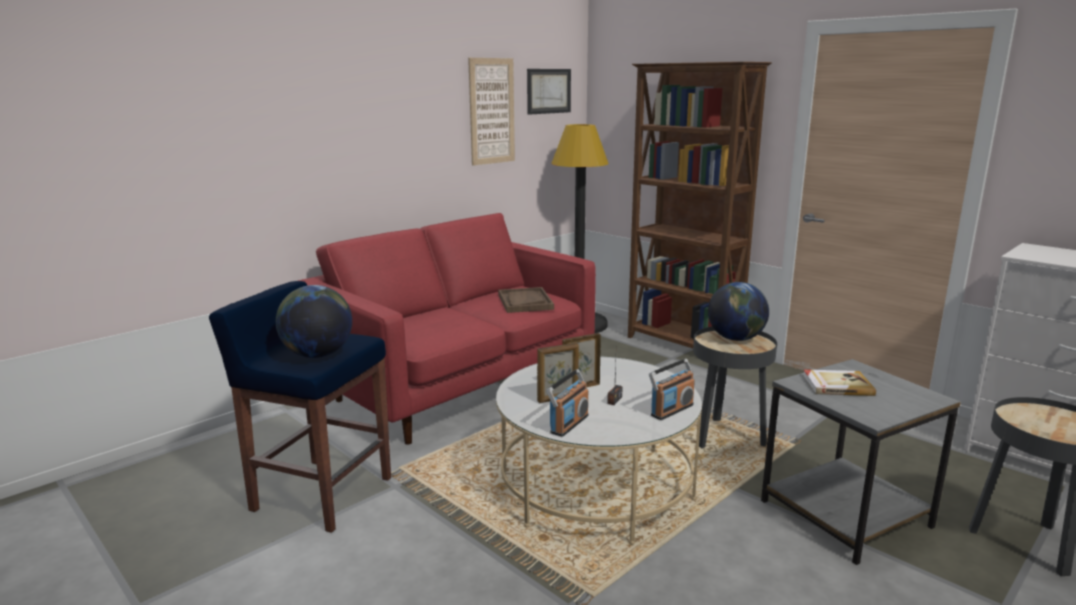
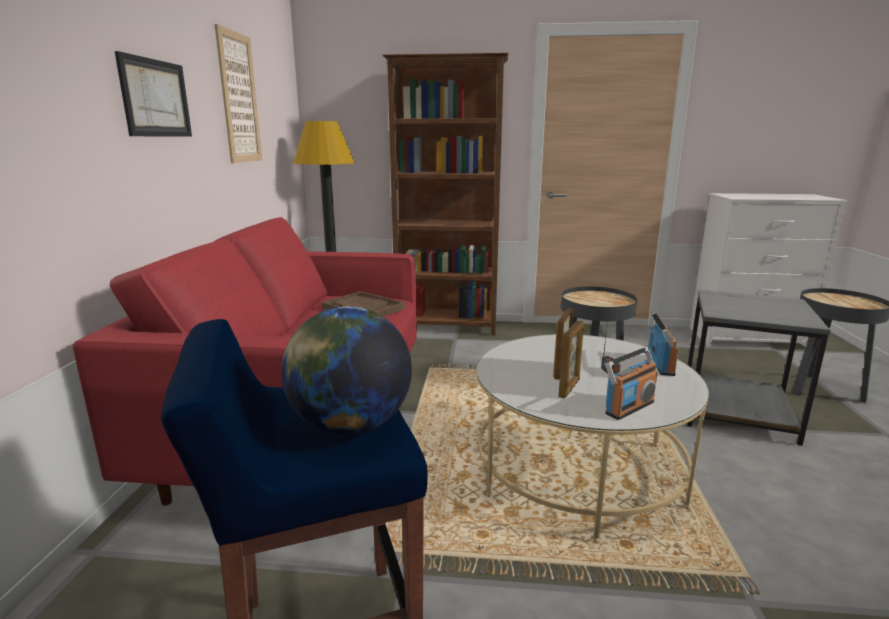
camera: 40 degrees left, 0 degrees up
picture [527,69,571,115] -> picture moved to [115,51,192,137]
radio [546,369,589,437] -> radio turned 60 degrees clockwise [605,347,657,420]
globe [708,282,769,341] -> none
book [803,370,876,396] -> none

